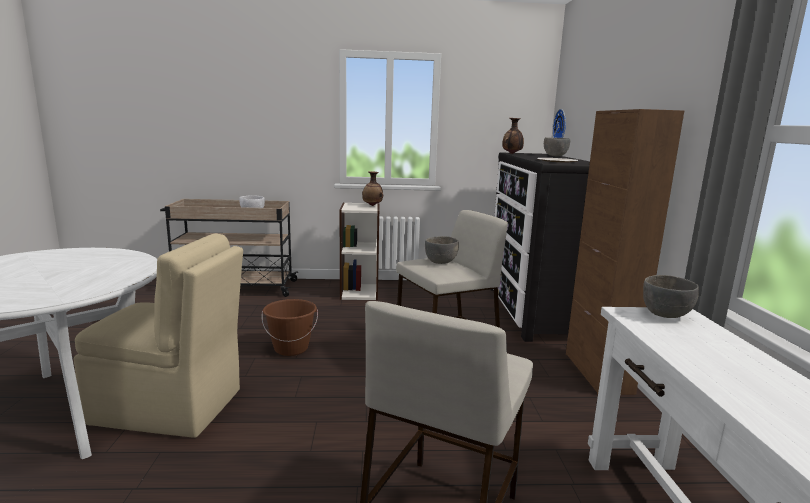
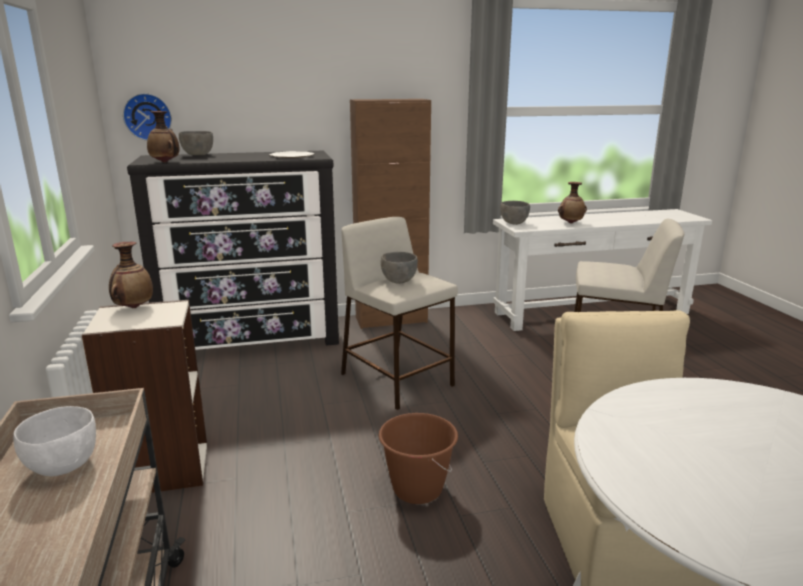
camera: 100 degrees left, 5 degrees up
none -> vase [558,182,587,223]

